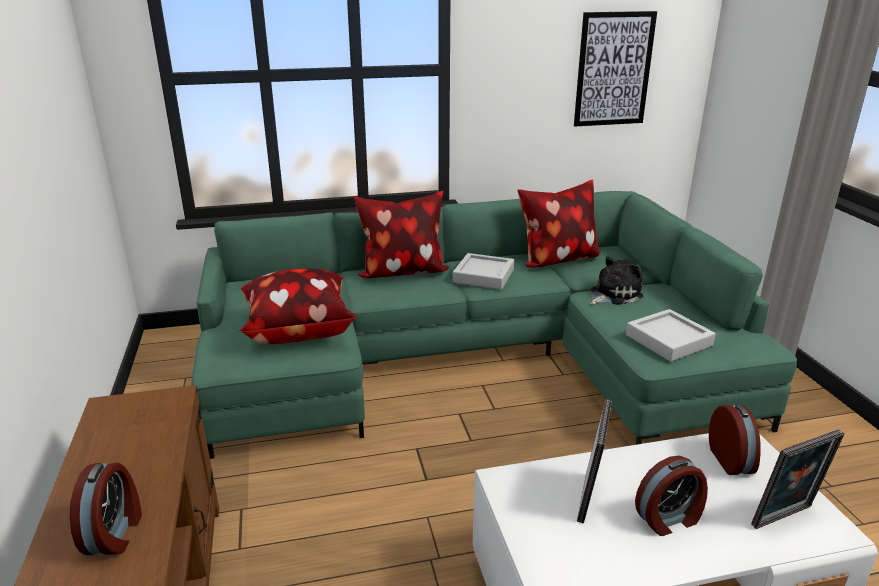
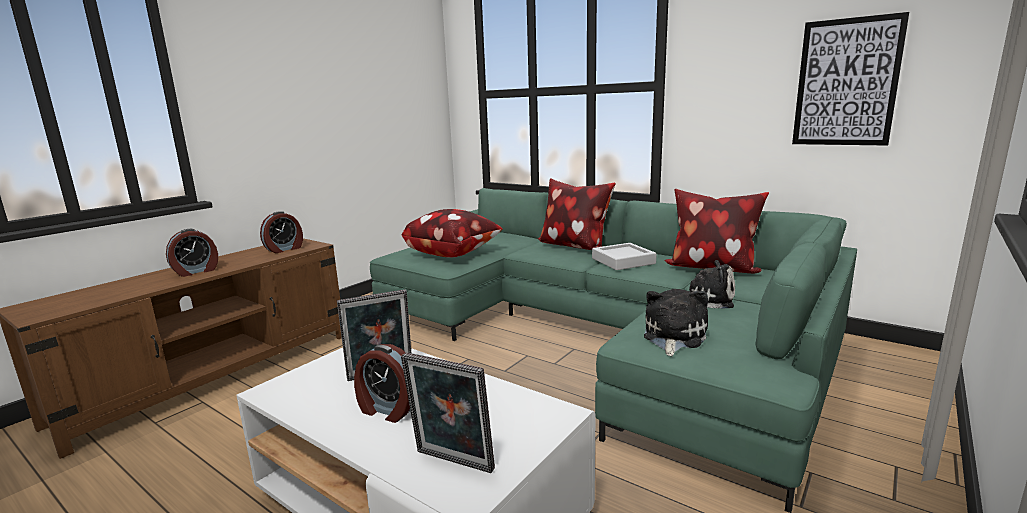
camera: 50 degrees right, 10 degrees down
grey tray [626,309,716,362] -> plush toy [644,289,708,356]
alarm clock [709,404,761,475] -> alarm clock moved to [260,211,303,253]

